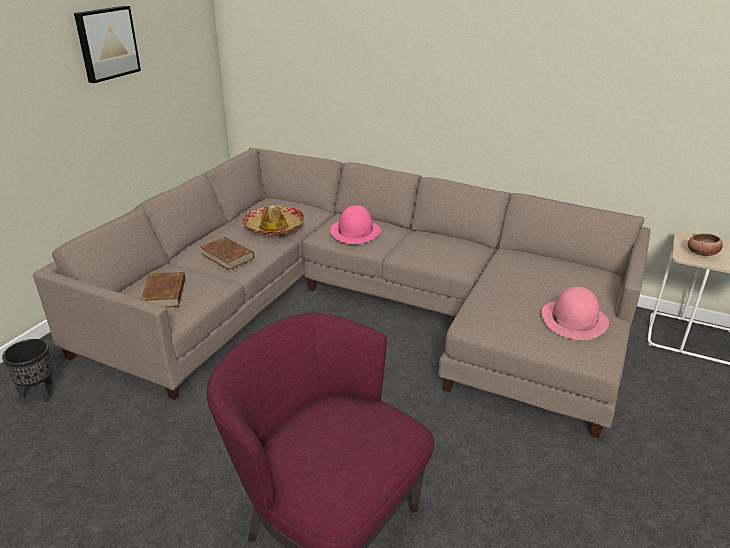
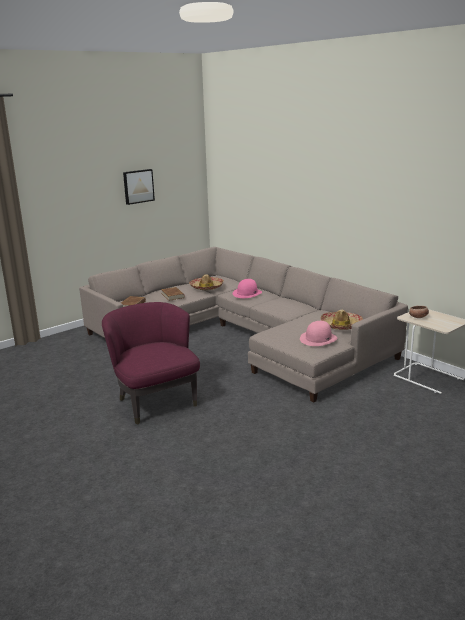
camera: 25 degrees right, 10 degrees down
black planter [2,339,54,402] -> none
none -> hat [321,310,363,330]

